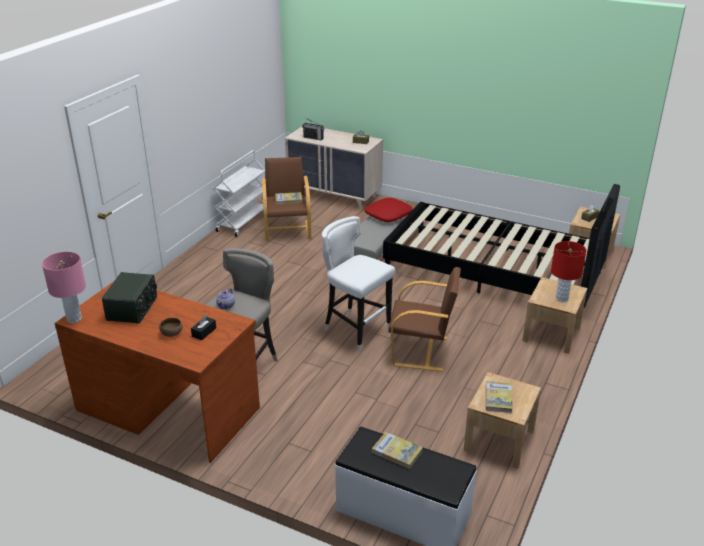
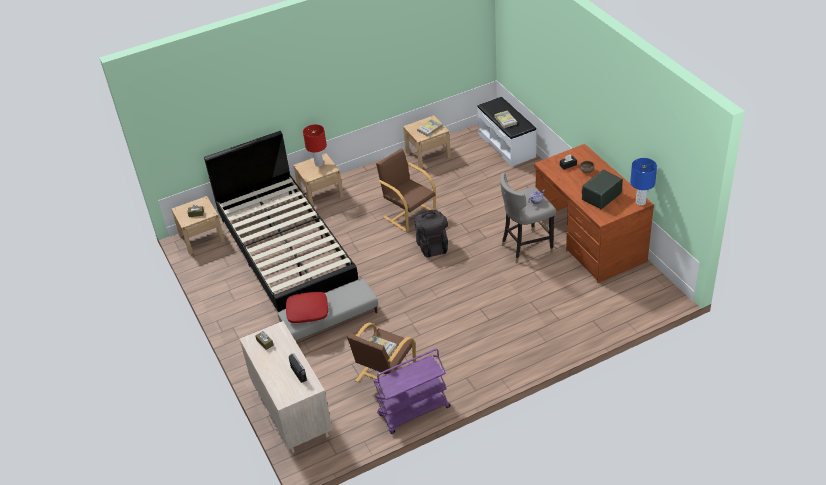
camera: 140 degrees left, 10 degrees up
pink table lamp [42,251,86,323] -> blue table lamp [630,158,657,206]
white cart [213,150,265,237] -> purple cart [374,348,451,434]
white stool [322,216,395,352] -> black backpack [414,210,448,257]

